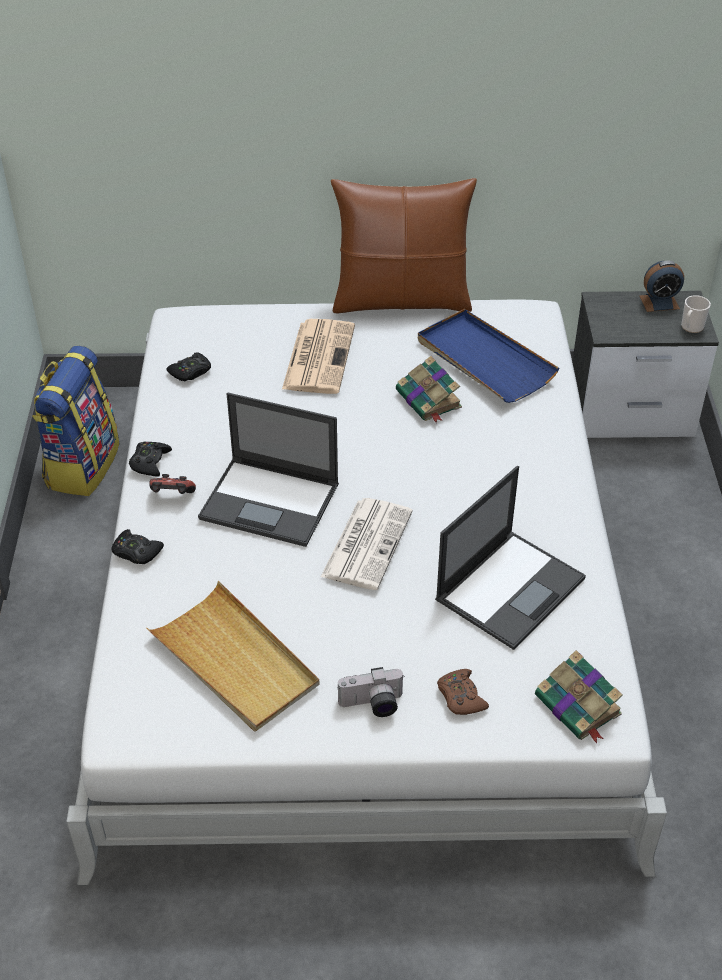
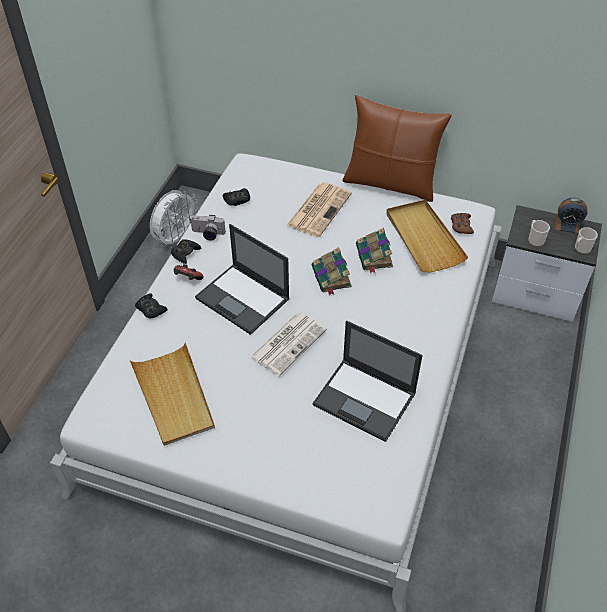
camera: 20 degrees right, 5 degrees up
backpack [32,346,119,496] -> white fan [150,190,199,248]
camera [337,667,405,717] -> camera moved to [190,215,226,241]
blue tray [418,309,559,403] -> beige tray [386,200,468,272]
laptop [435,466,586,650] -> laptop turned 60 degrees clockwise [313,321,423,442]
brown game controller [437,669,489,715] -> brown game controller moved to [451,213,474,234]
book [535,650,623,743] -> book moved to [312,247,352,296]
none -> mug [528,220,550,247]

